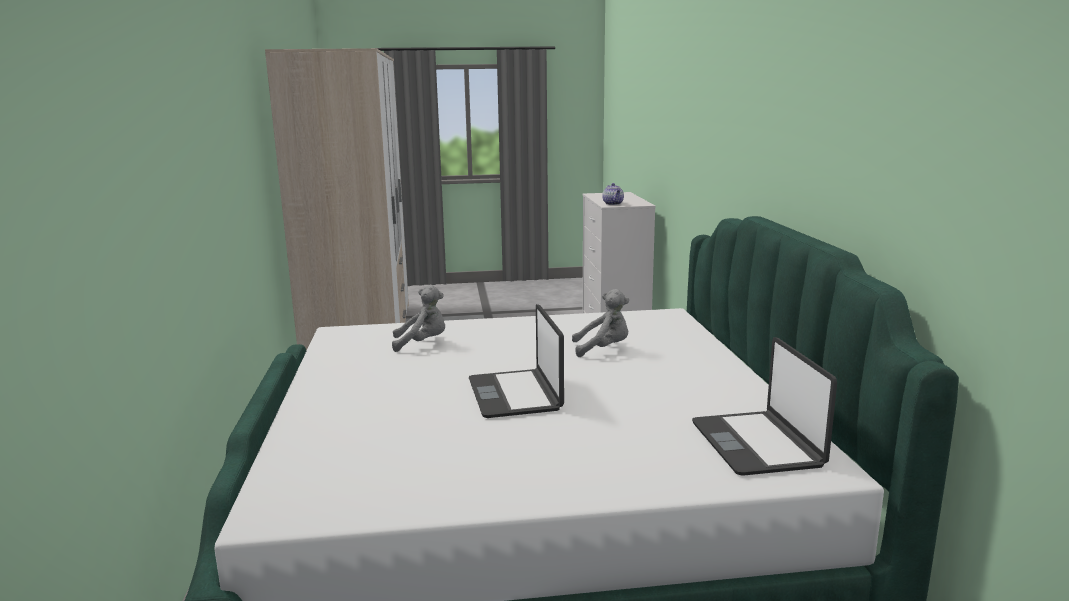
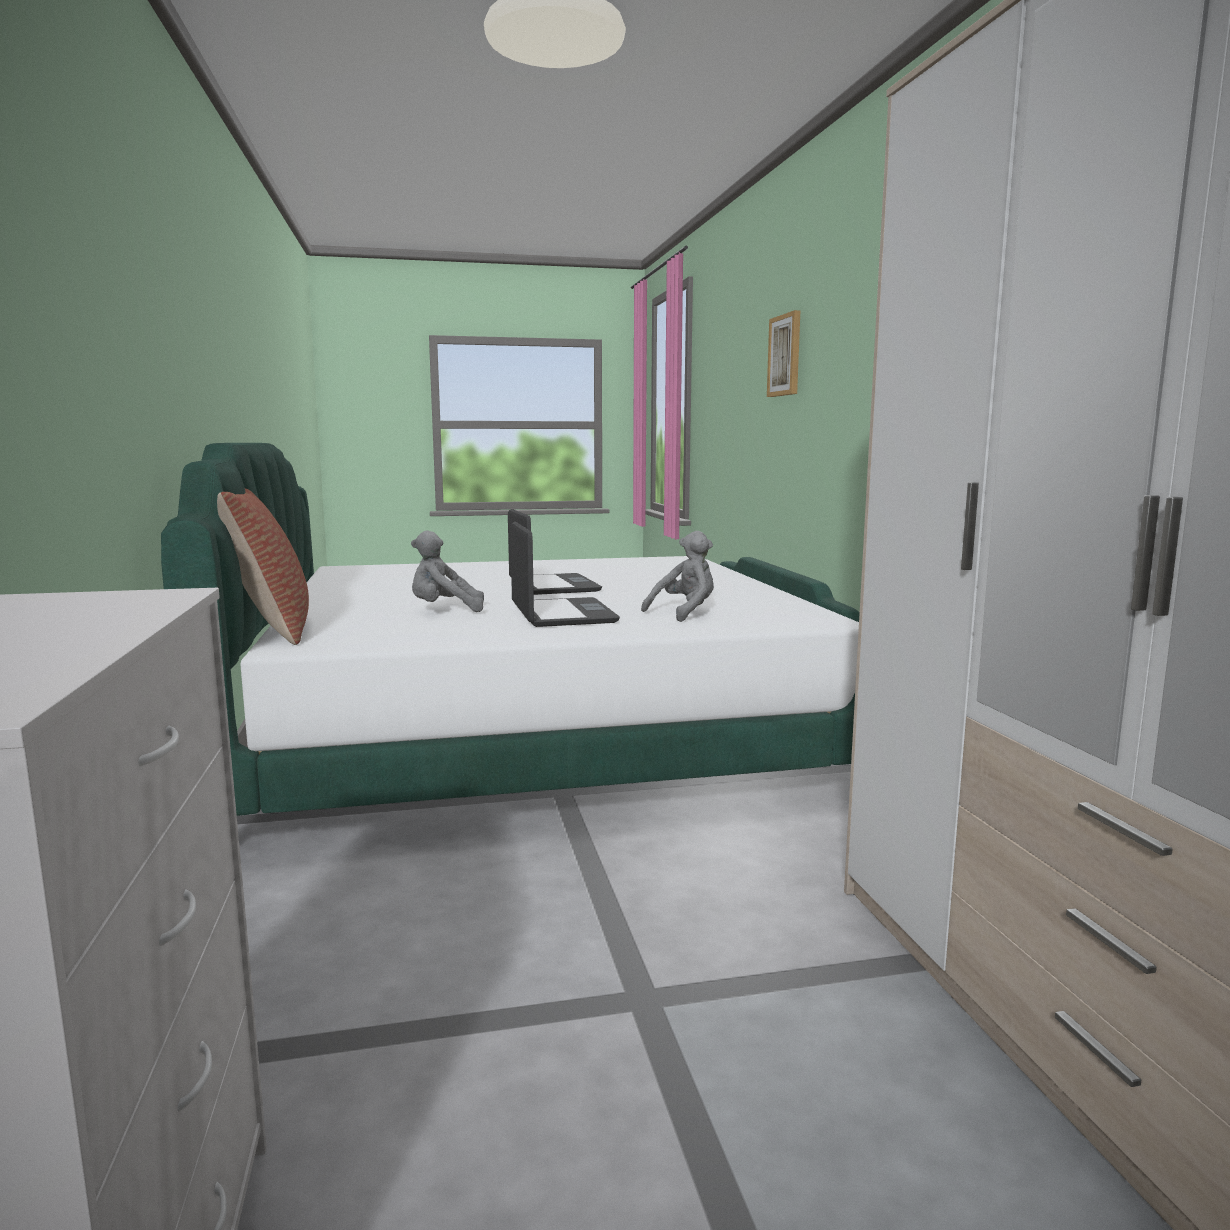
camera: 175 degrees right, 5 degrees down
grey plush toy [392,285,445,352] -> grey plush toy turned 150 degrees clockwise [641,531,714,622]
teapot [602,183,624,205] -> none
laptop [692,337,837,476] -> laptop moved to [510,522,620,627]
none -> pillow [217,488,309,645]
none -> picture [767,310,801,397]

